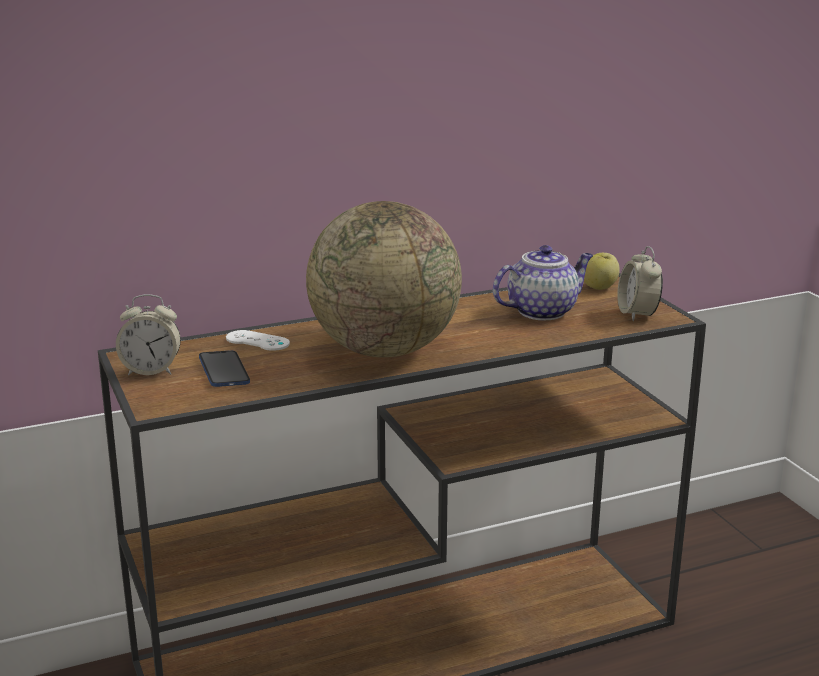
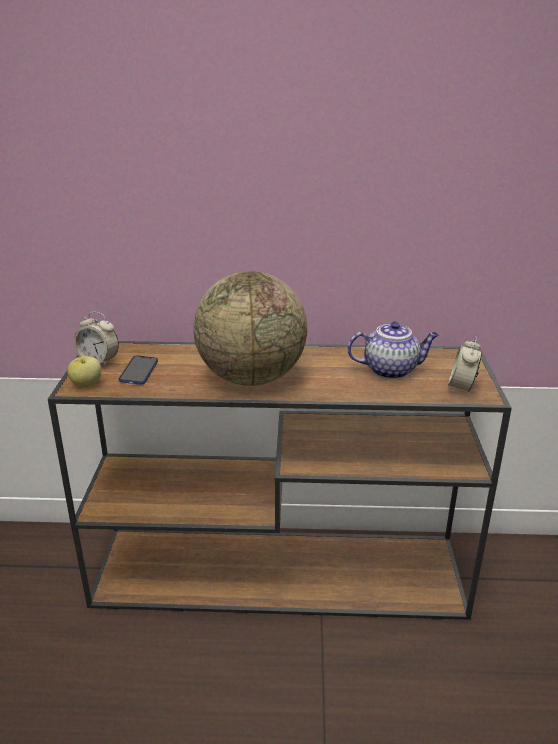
camera: 25 degrees right, 5 degrees up
white game controller [226,330,290,351] -> none
apple [584,253,620,290] -> apple moved to [67,356,101,387]

